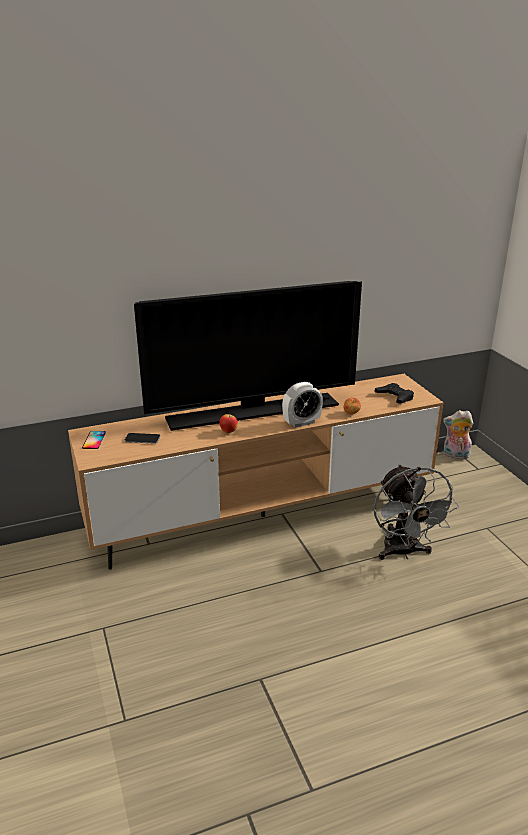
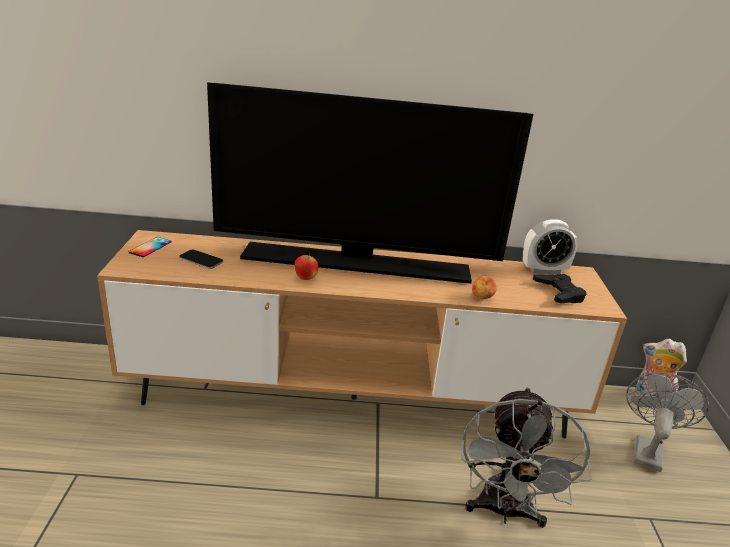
camera: 20 degrees right, 0 degrees up
alarm clock [282,382,323,428] -> alarm clock moved to [523,219,578,274]
none -> grey fan [626,372,709,472]

